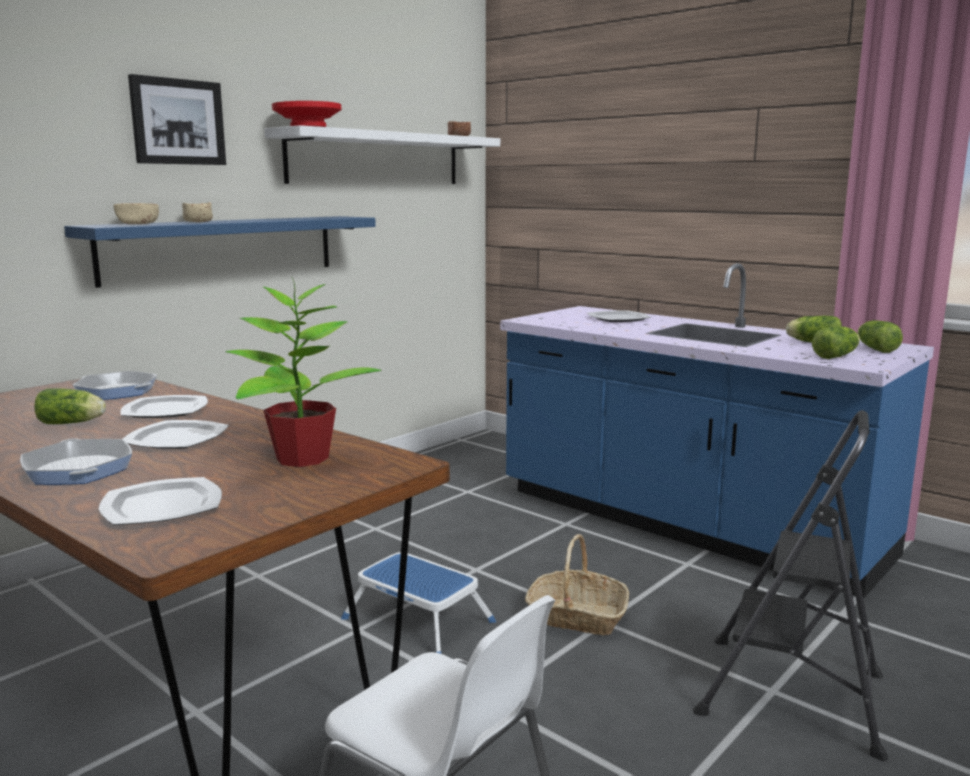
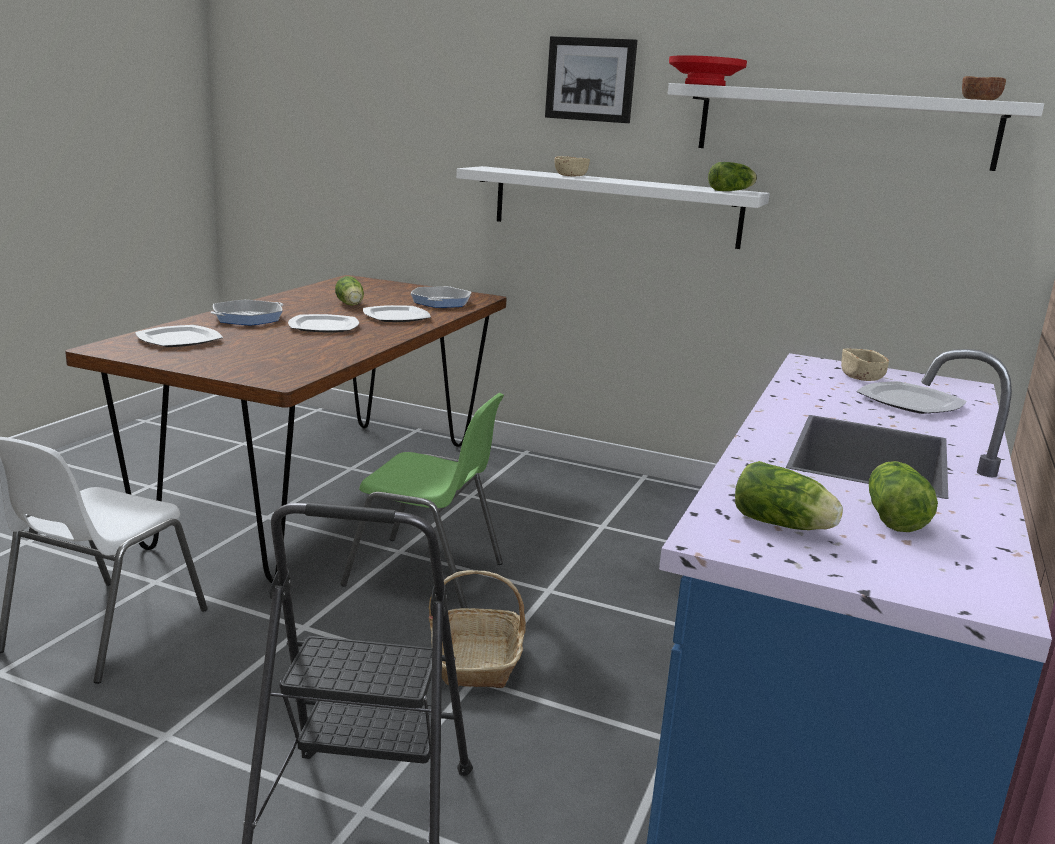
camera: 70 degrees right, 5 degrees up
blue shelf [64,216,376,288] -> white shelf [456,166,770,249]
beige bowl [113,203,159,224] -> beige bowl moved to [841,349,889,381]
potted plant [225,276,382,467] -> none
blue step ladder [341,552,496,654] -> green chair [341,393,504,608]
lettuce [857,320,903,353] -> lettuce moved to [708,162,757,191]

